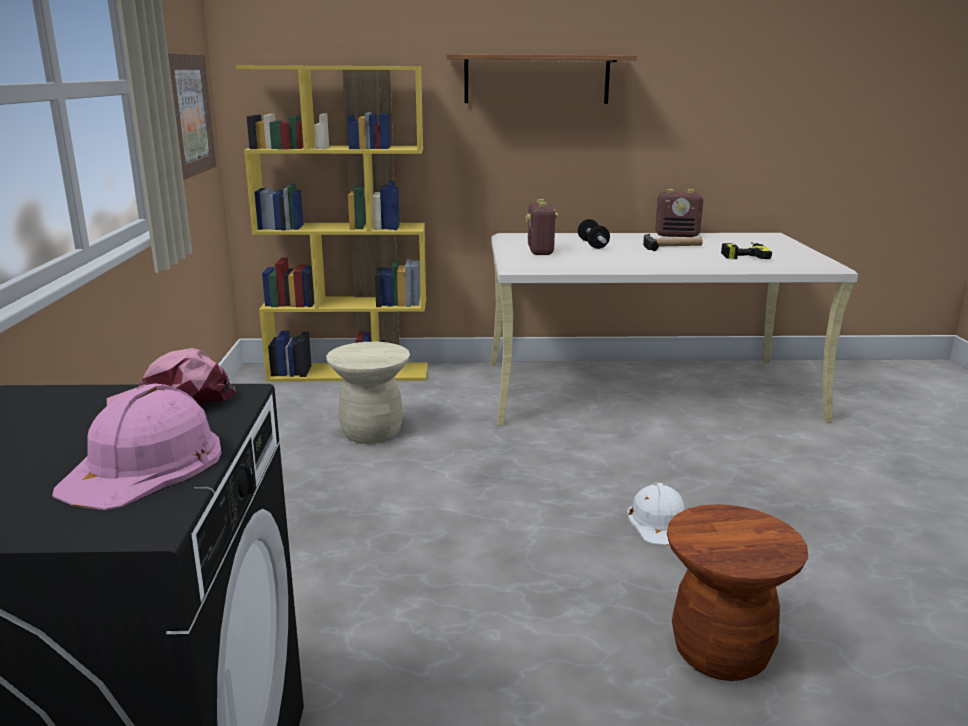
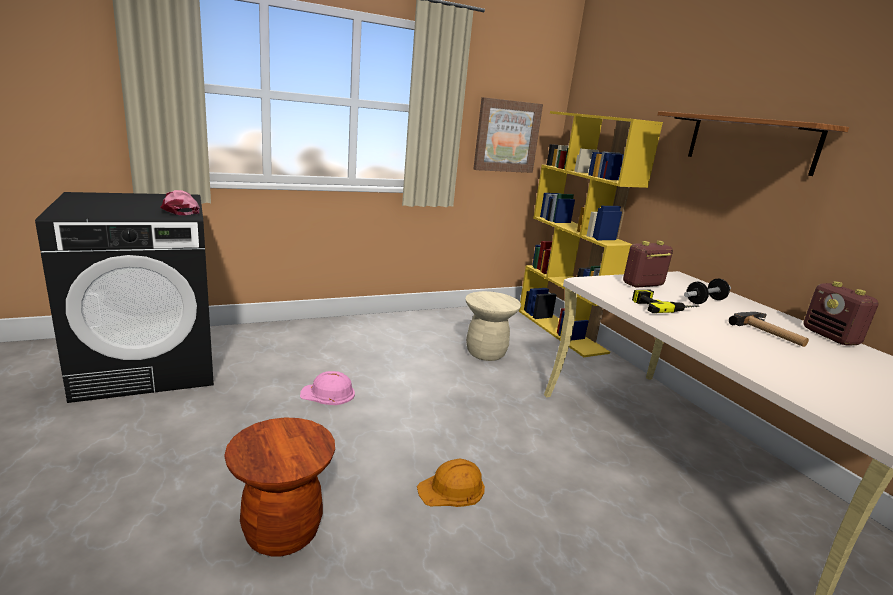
camera: 65 degrees right, 0 degrees up
pink hard hat [52,383,222,510] -> pink hard hat moved to [300,371,355,405]
white hard hat [627,483,684,545] -> orange hard hat [417,459,485,507]
power drill [721,242,772,259] -> power drill moved to [632,289,699,313]

